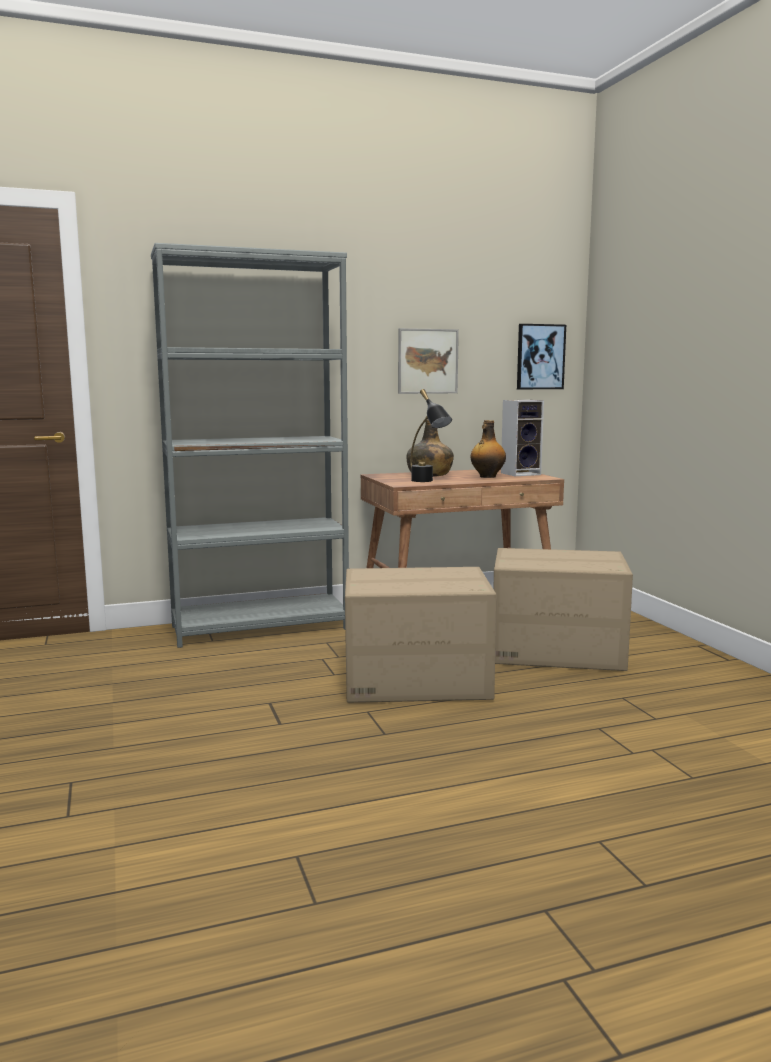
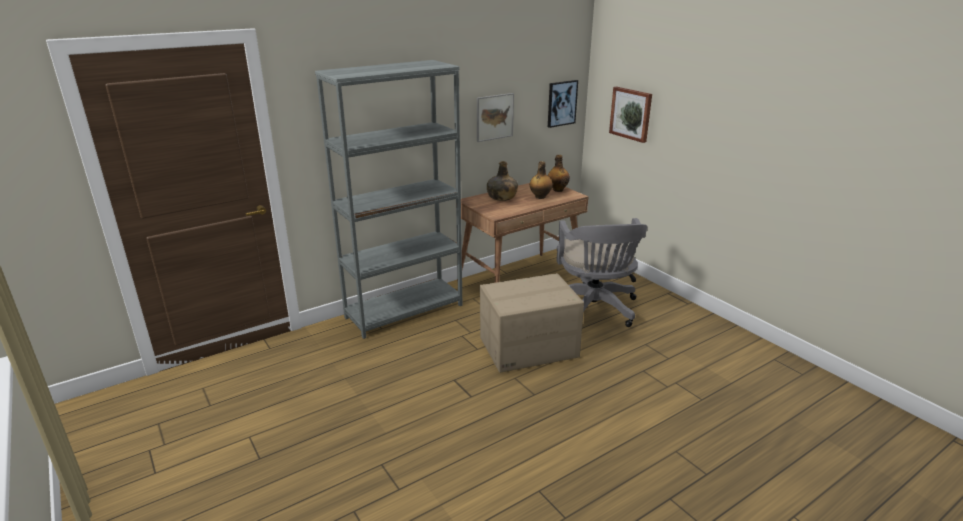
camera: 15 degrees left, 15 degrees up
black table lamp [410,389,452,482] -> none
cardboard box [493,548,633,671] -> grey office chair [556,218,647,327]
speaker [501,400,544,476] -> bottle [548,155,570,192]
none -> picture [609,87,652,143]

